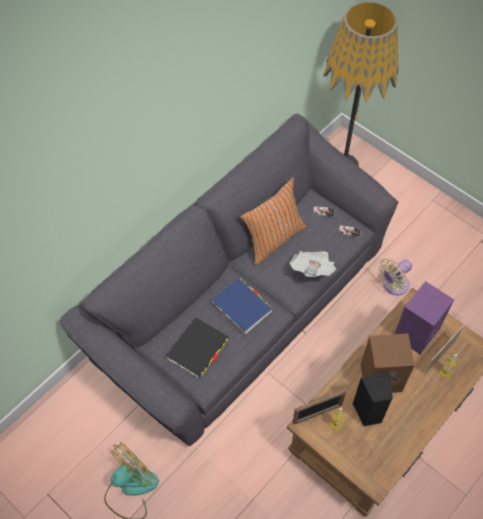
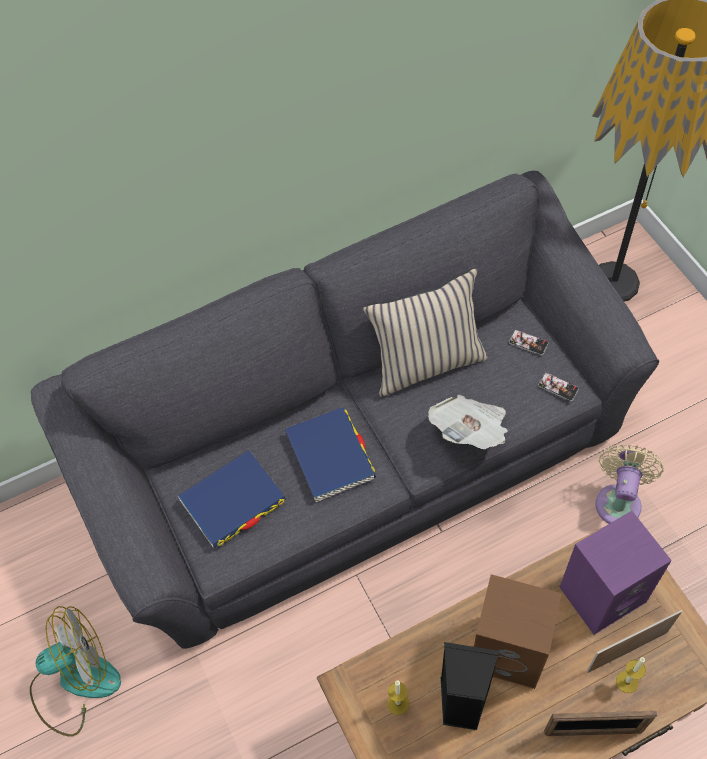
camera: 25 degrees right, 0 degrees up
black book [167,318,228,378] -> blue book [178,450,286,548]
orange pillow [240,177,306,265] -> beige pillow [363,268,488,397]
picture frame [293,389,347,425] -> picture frame moved to [544,711,657,736]
beige fan [379,258,412,295] -> beige fan turned 120 degrees clockwise [595,444,664,524]

